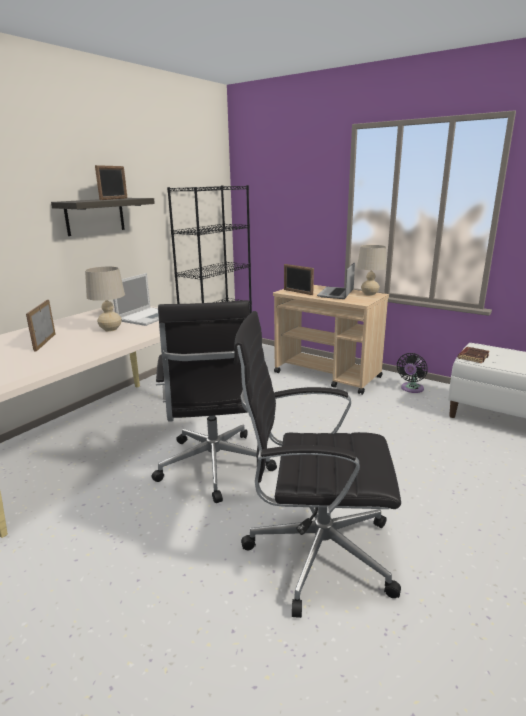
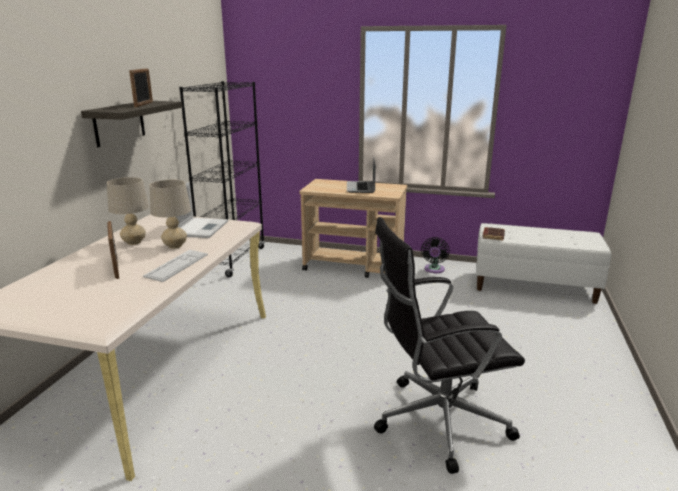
camera: 20 degrees left, 0 degrees up
black office chair [152,300,277,503] -> none
picture frame [284,264,314,295] -> none
beige table lamp [357,245,386,296] -> beige table lamp moved to [107,177,149,245]
none -> keyboard [143,250,208,282]

